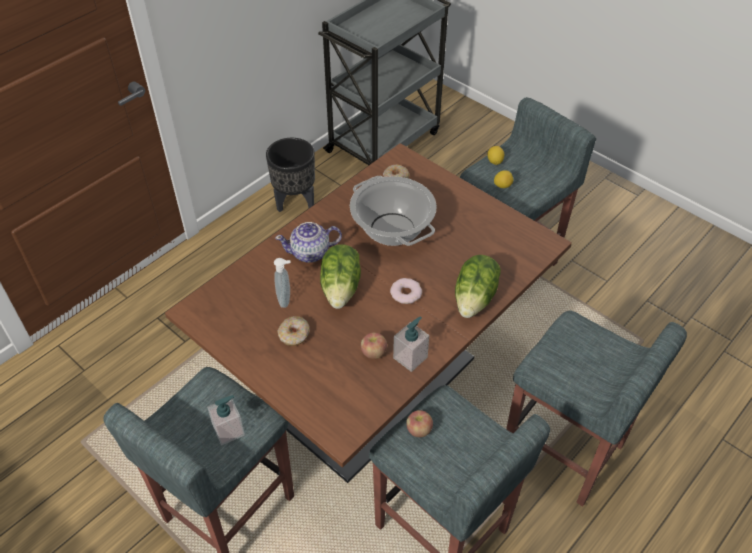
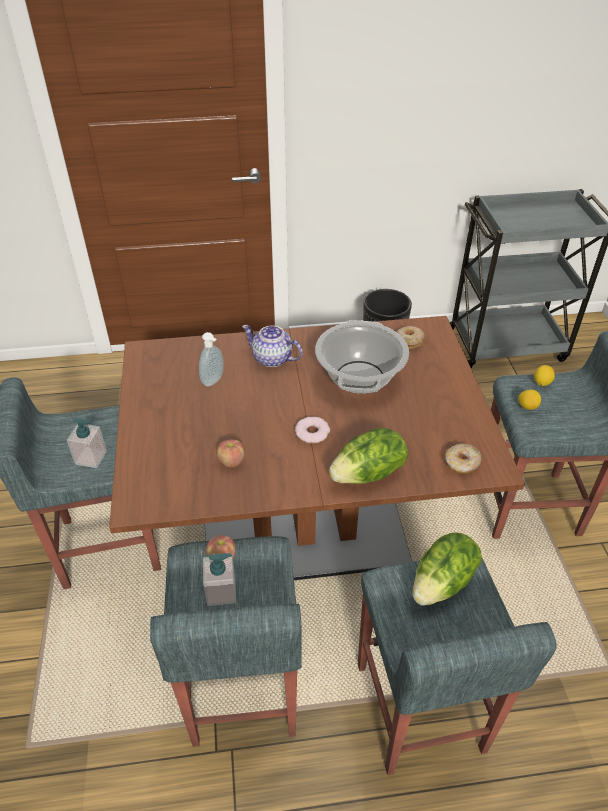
camera: 40 degrees right, 5 degrees down
donut [277,316,310,346] -> donut moved to [445,443,482,474]
lettuce [320,244,361,309] -> lettuce moved to [413,533,482,605]
soap dispenser [393,316,429,372] -> soap dispenser moved to [203,553,236,606]

